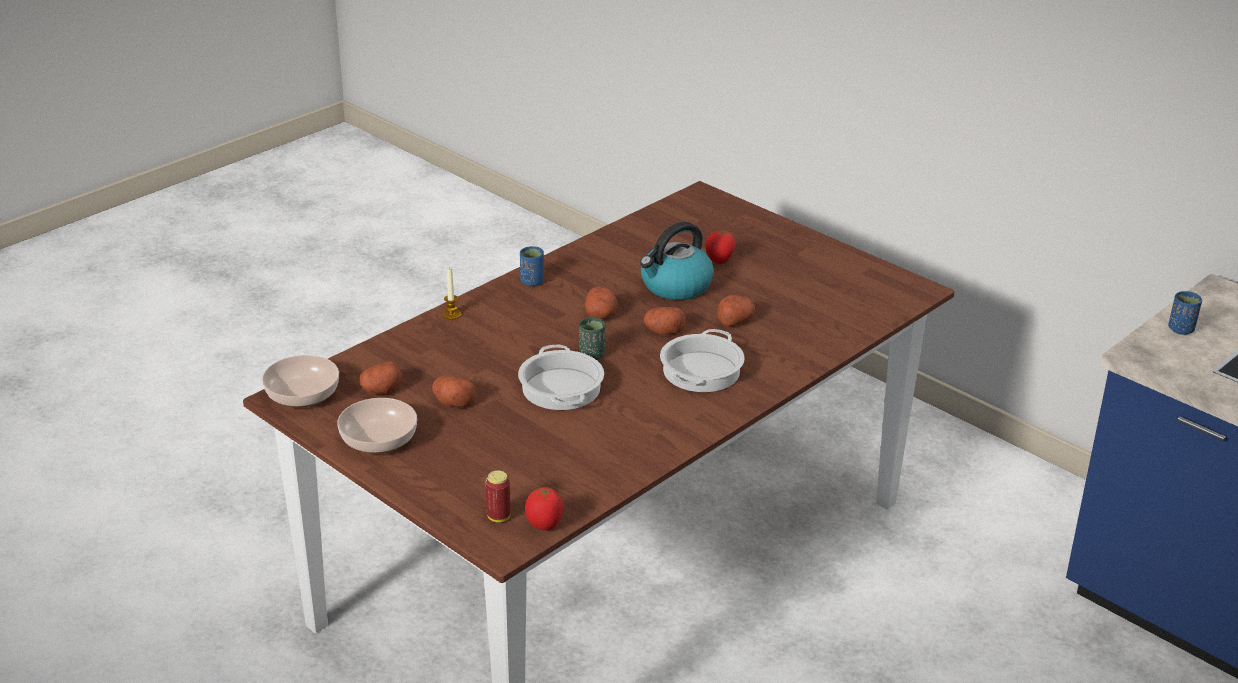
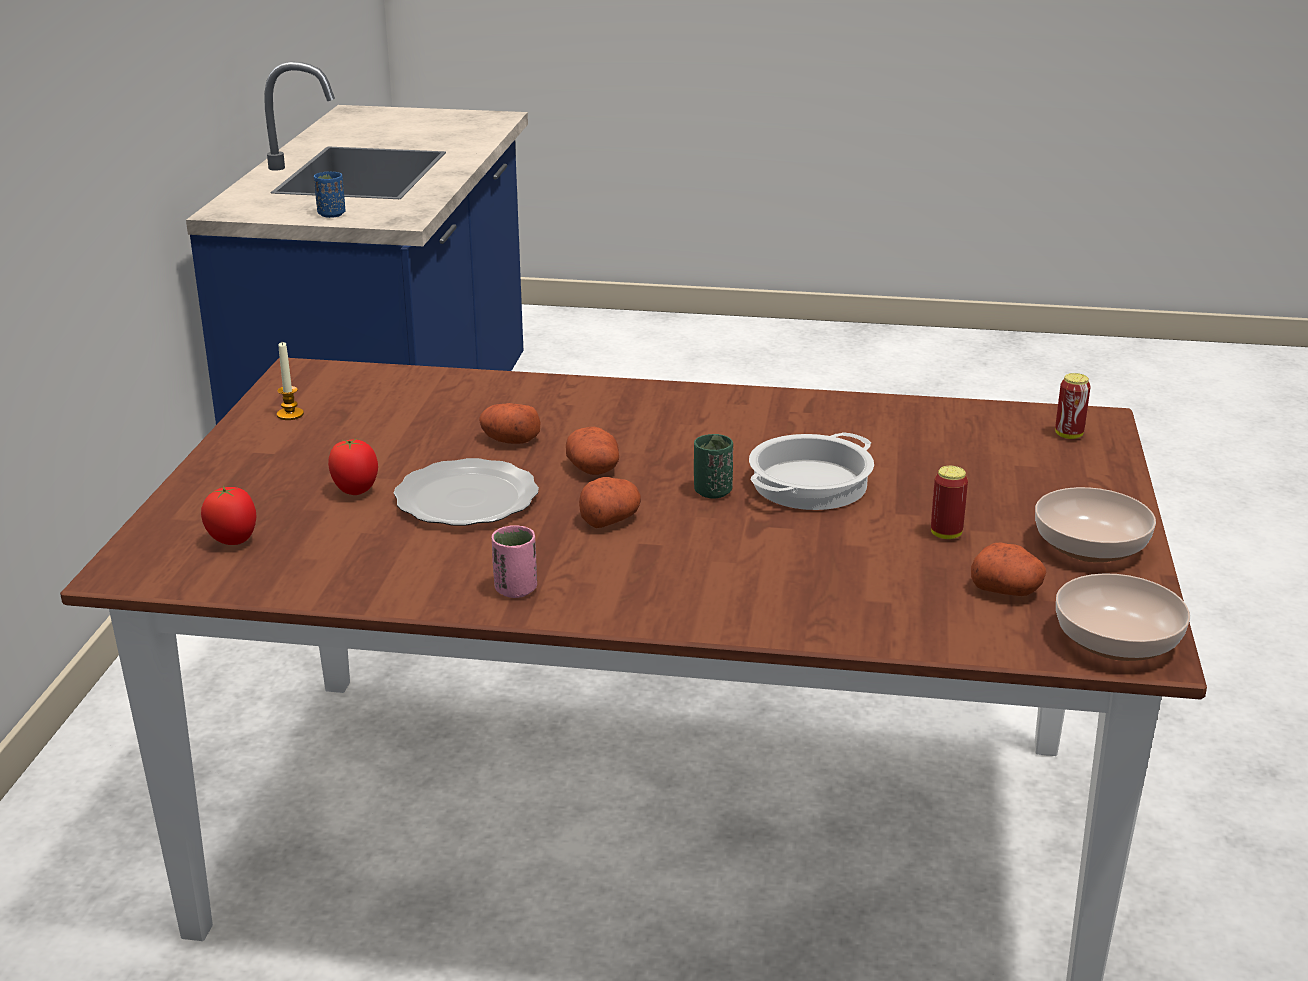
camera: 125 degrees left, 5 degrees down
potato [432,375,476,408] -> can [931,466,968,539]
candle [442,267,461,320] -> candle moved to [277,342,304,420]
blue cup [520,246,544,286] -> none
tomato [525,487,563,530] -> tomato moved to [201,486,257,545]
kettle [640,221,714,300] -> plate [394,458,539,526]
cooking pot [660,329,745,392] -> none
none -> pink cup [492,525,537,598]

